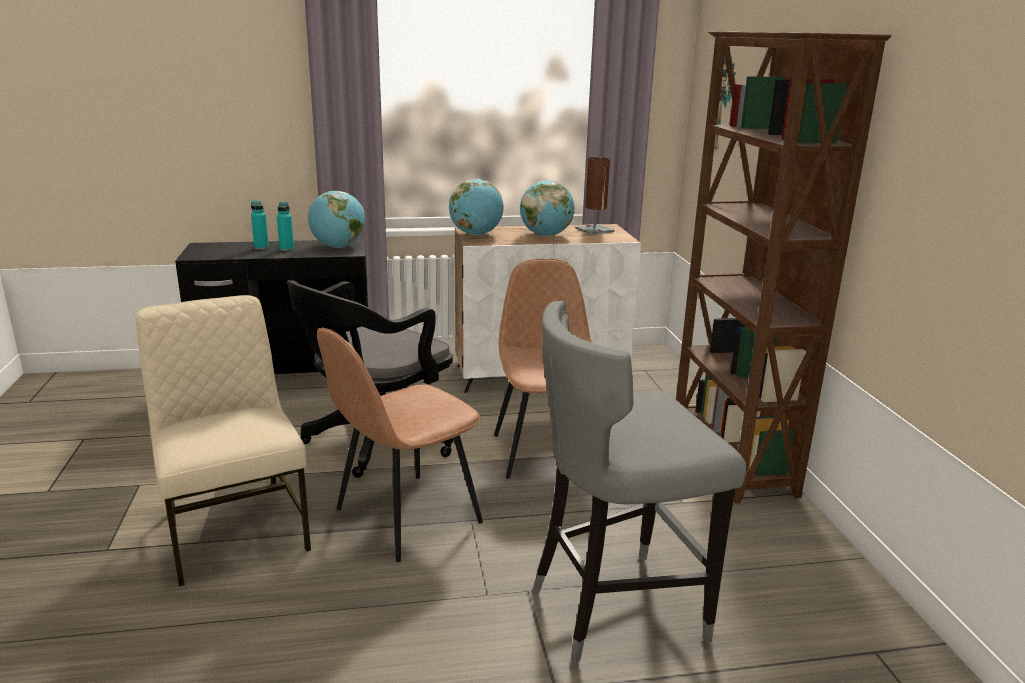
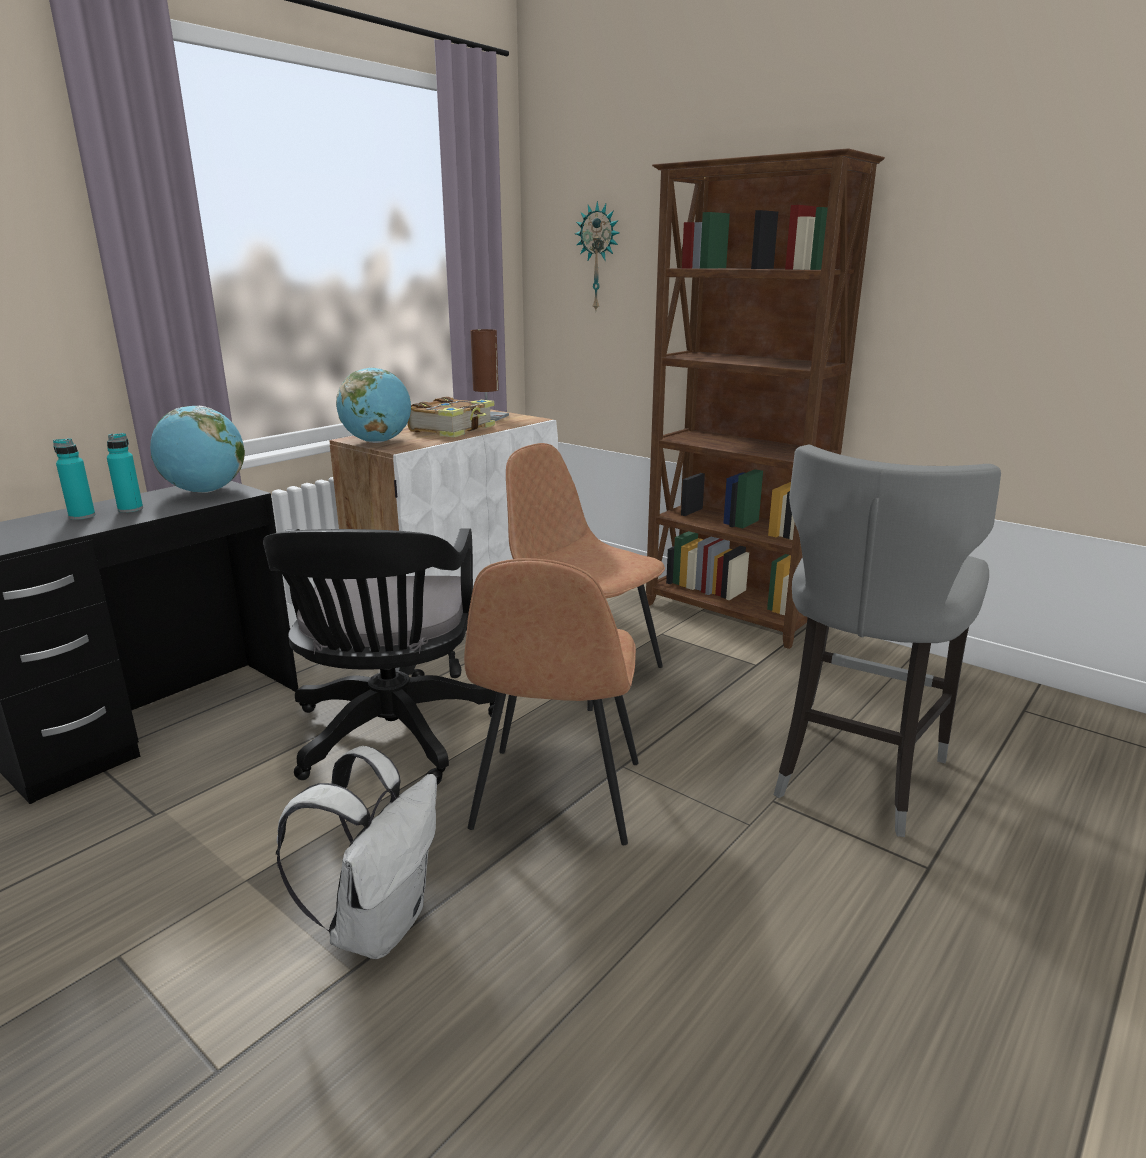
camera: 40 degrees left, 0 degrees up
beige chair [135,295,311,587] -> white backpack [276,746,437,959]
globe [520,180,574,236] -> book [407,397,495,438]

